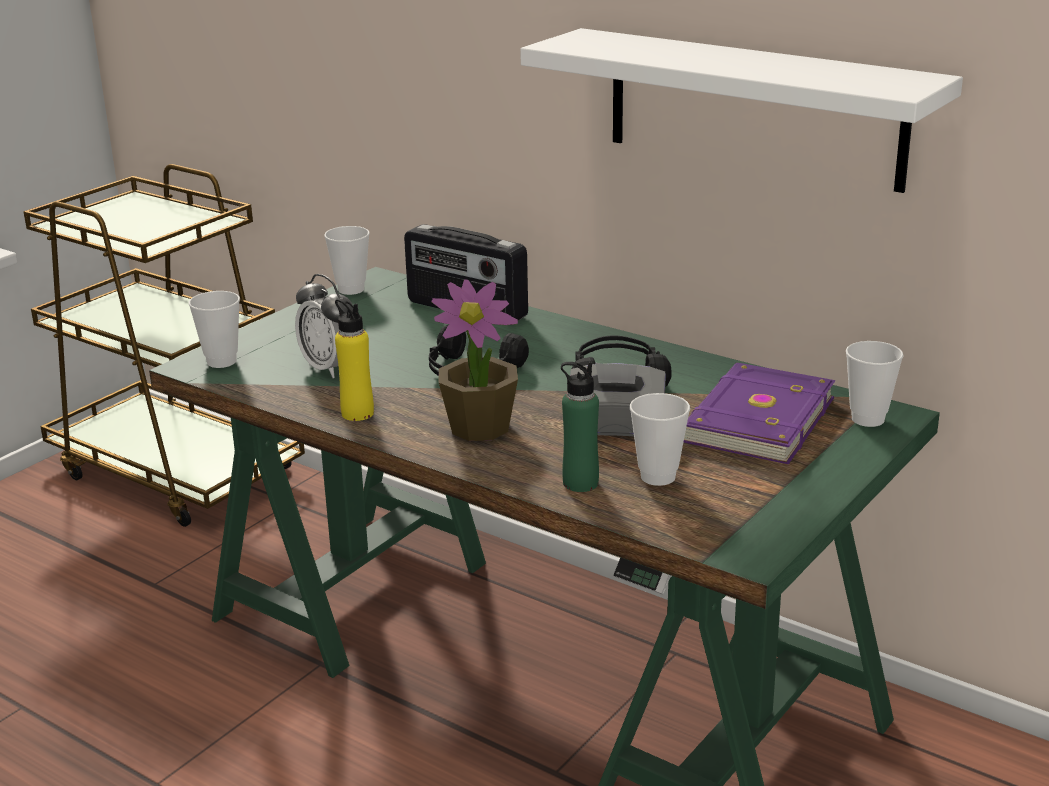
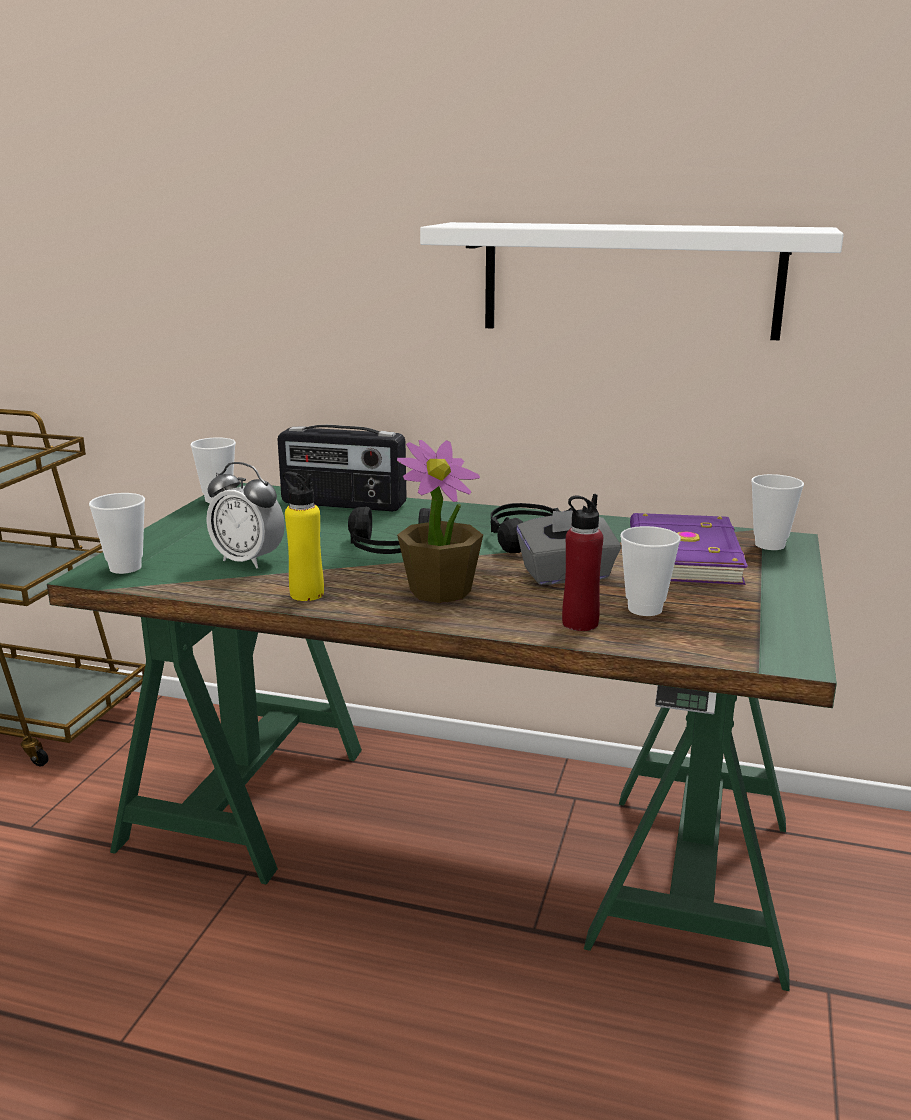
camera: 20 degrees left, 5 degrees down
green bottle [561,362,599,492] -> red bottle [562,494,603,631]

